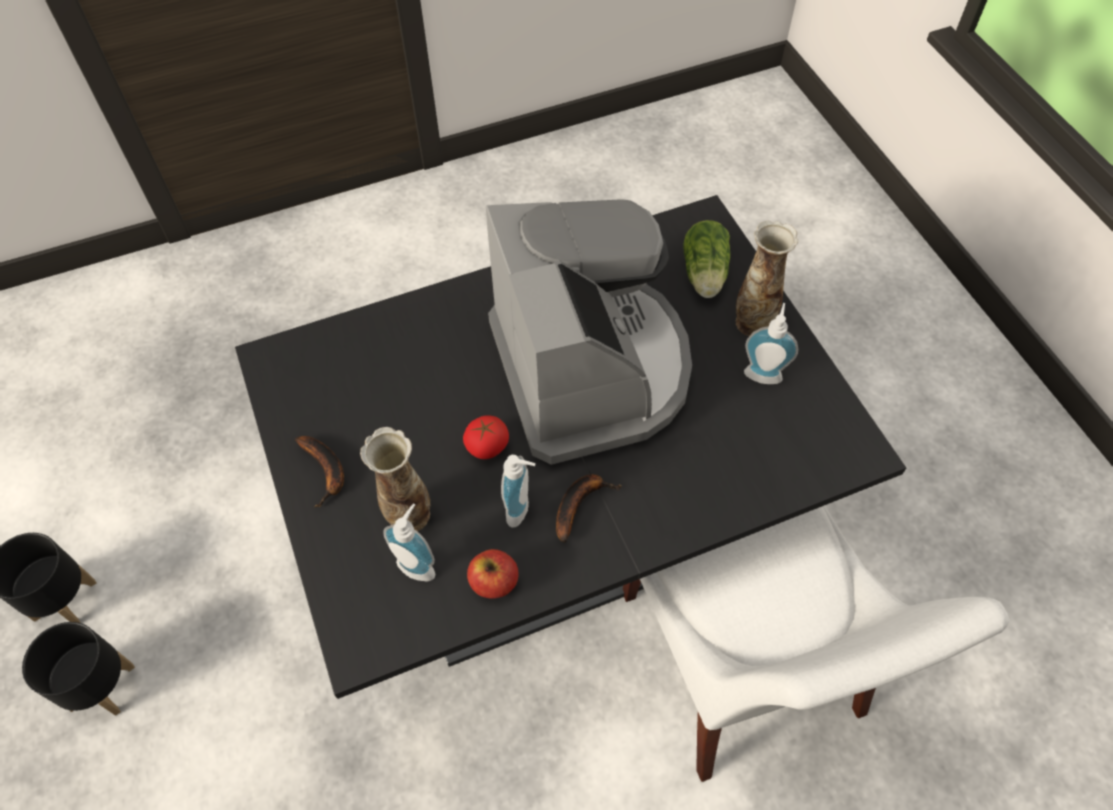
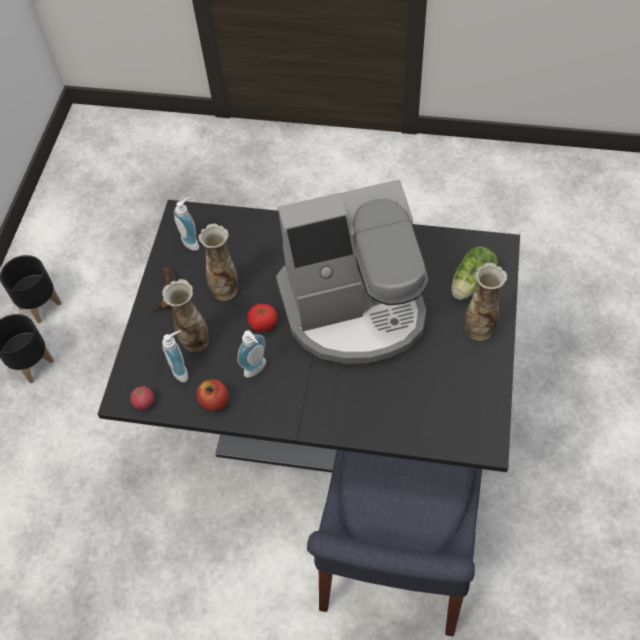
camera: 35 degrees right, 0 degrees up
coffee machine [486,199,692,465] -> coffee machine turned 60 degrees clockwise [276,180,428,364]
banana [556,474,622,543] -> none
white chair [623,505,1010,782] -> blue chair [307,450,482,636]
soap dispenser [744,303,798,384] -> soap dispenser moved to [174,197,199,251]
none -> tomato [130,386,154,410]
none -> vase [198,224,238,301]

